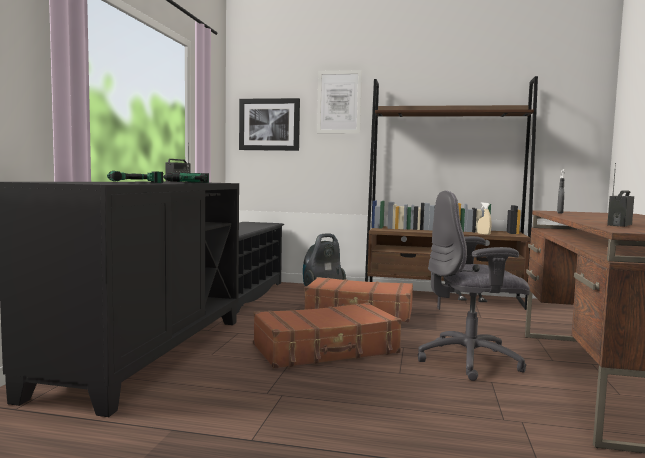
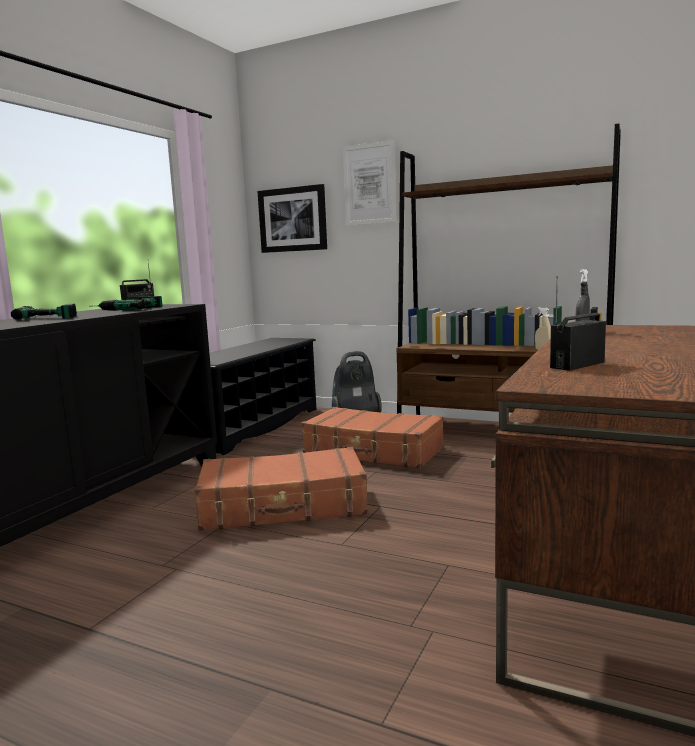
camera: 15 degrees right, 5 degrees up
grey office chair [418,190,530,381] -> none

